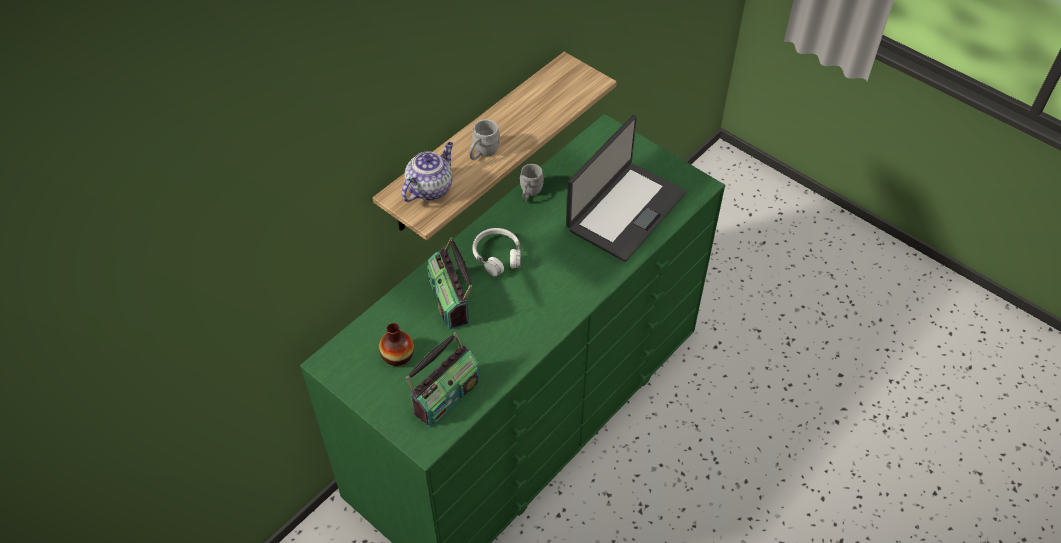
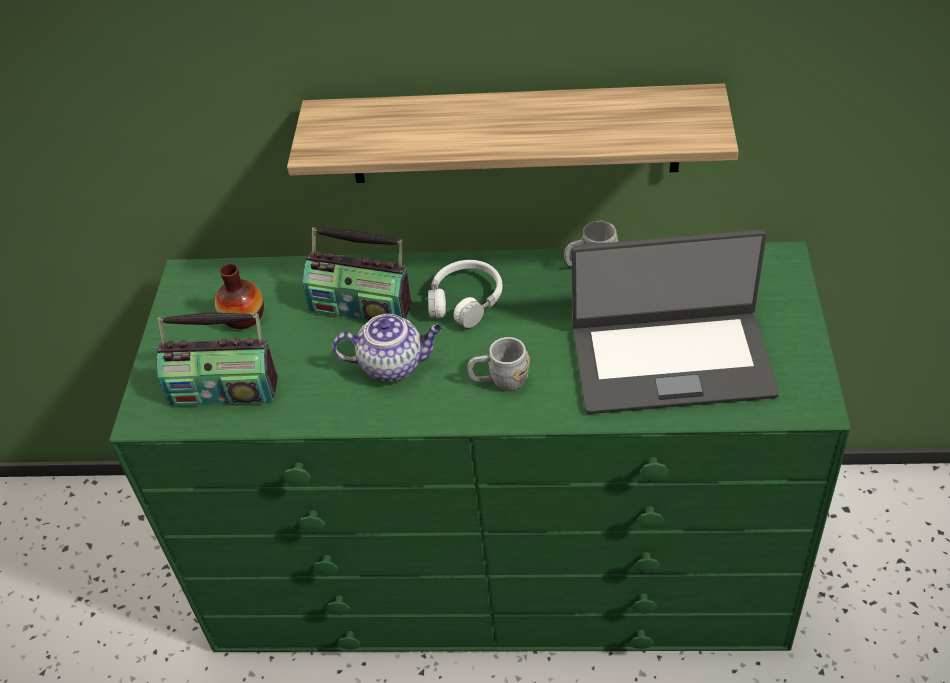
camera: 55 degrees right, 5 degrees down
teapot [401,142,453,202] -> teapot moved to [332,314,442,382]
radio [427,238,472,330] -> radio turned 105 degrees counterclockwise [302,227,412,321]
grey mug [470,119,500,160] -> grey mug moved to [467,337,530,391]

